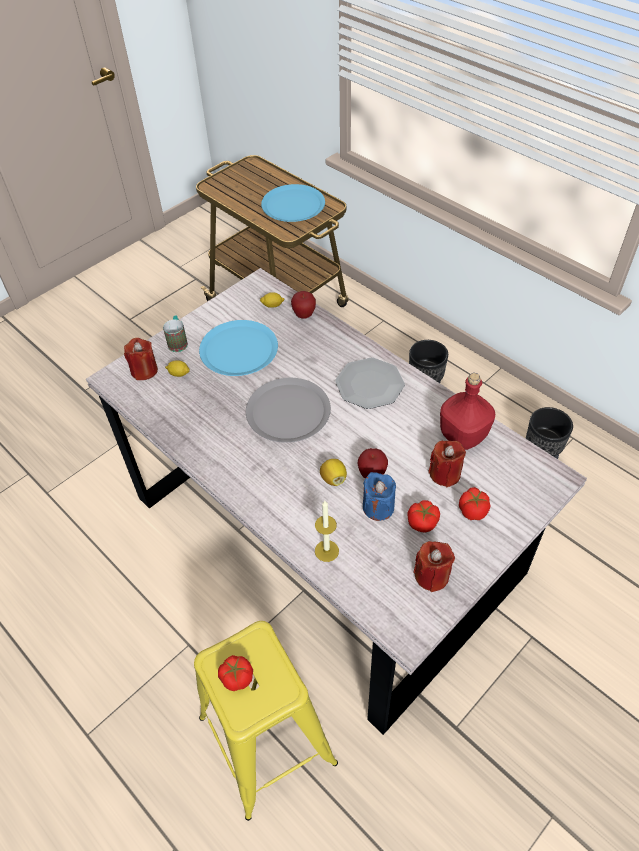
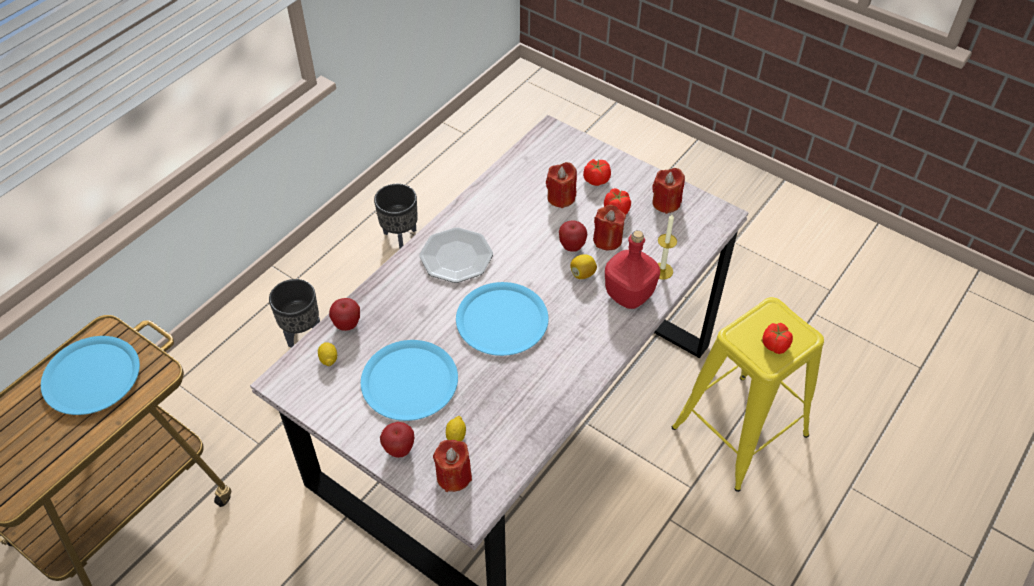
camera: 100 degrees left, 0 degrees up
mug [163,315,188,352] -> apple [380,422,414,458]
grey plate [246,378,331,443] -> blue plate [456,282,549,356]
blue candle [363,472,396,521] -> red candle [593,205,626,250]
red bottle [440,373,495,450] -> red bottle moved to [605,230,660,309]

